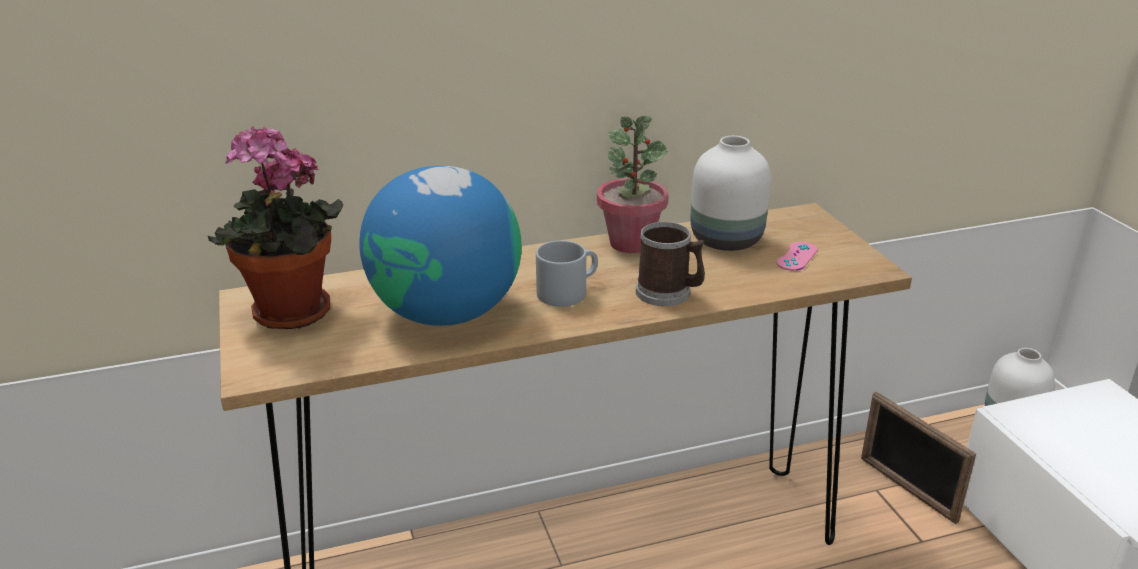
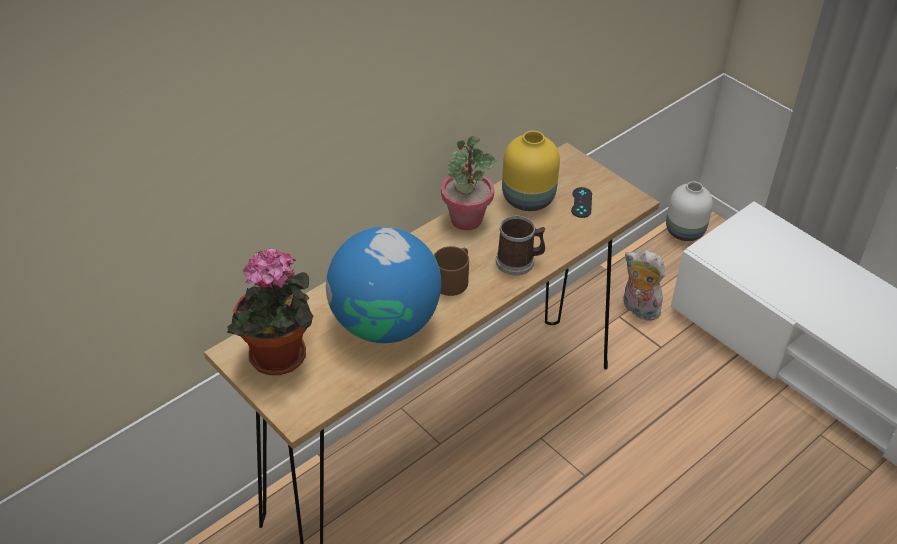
camera: 25 degrees left, 15 degrees up
grey mug [536,240,598,307] -> brown mug [434,246,469,296]
white vase [691,136,771,251] -> yellow vase [502,131,560,211]
pink game controller [776,242,818,271] -> black game controller [571,187,592,218]
picture frame [861,392,976,524] -> plush toy [624,250,665,321]

